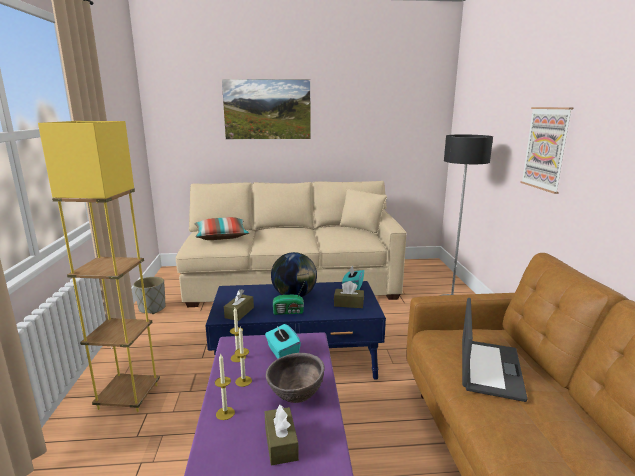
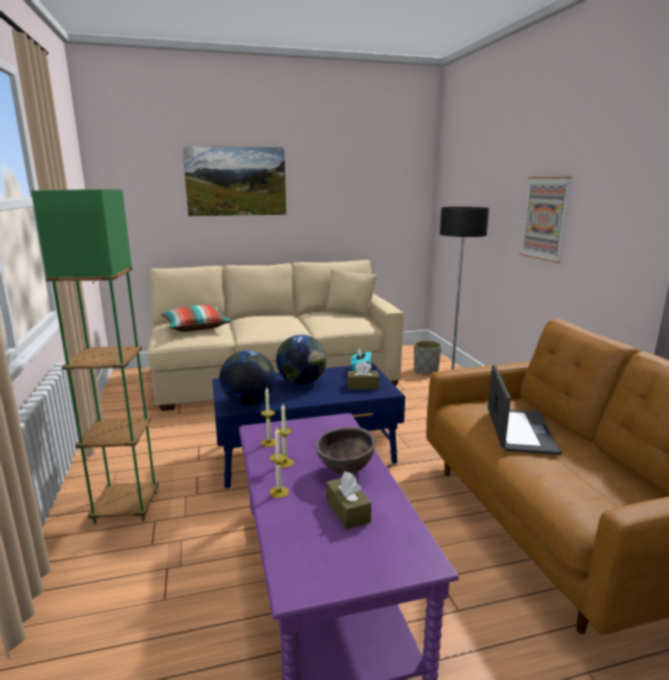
camera: 10 degrees left, 0 degrees up
yellow floor lamp [38,121,160,412] -> green floor lamp [31,190,159,524]
grey planter [133,277,165,314] -> grey planter moved to [414,340,442,374]
brown tissue box [224,289,254,321] -> globe [219,350,275,406]
turquoise tissue box [265,324,301,359] -> none
radio [273,282,305,315] -> none

